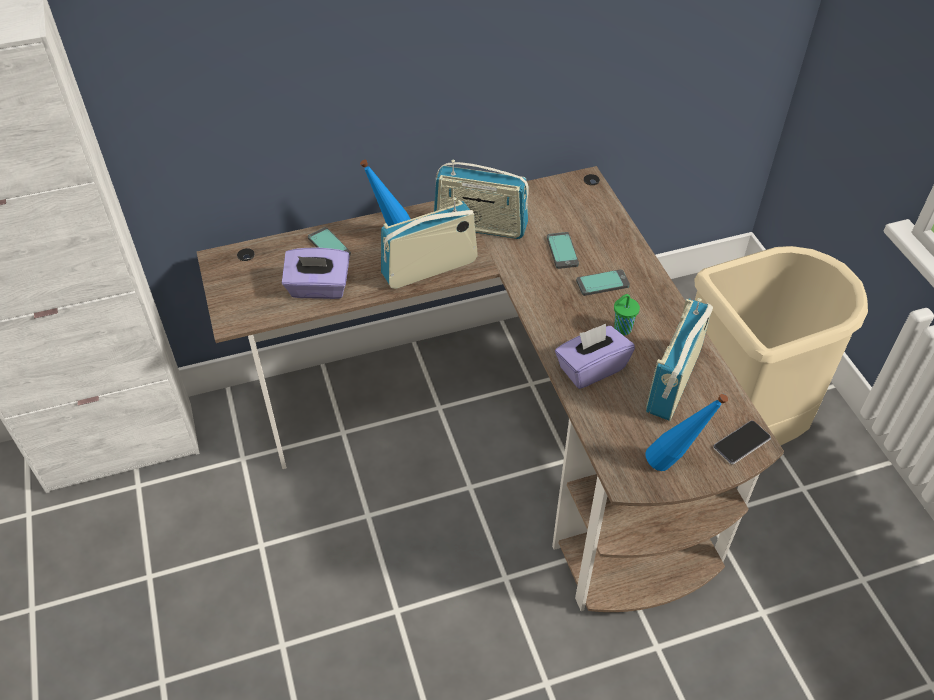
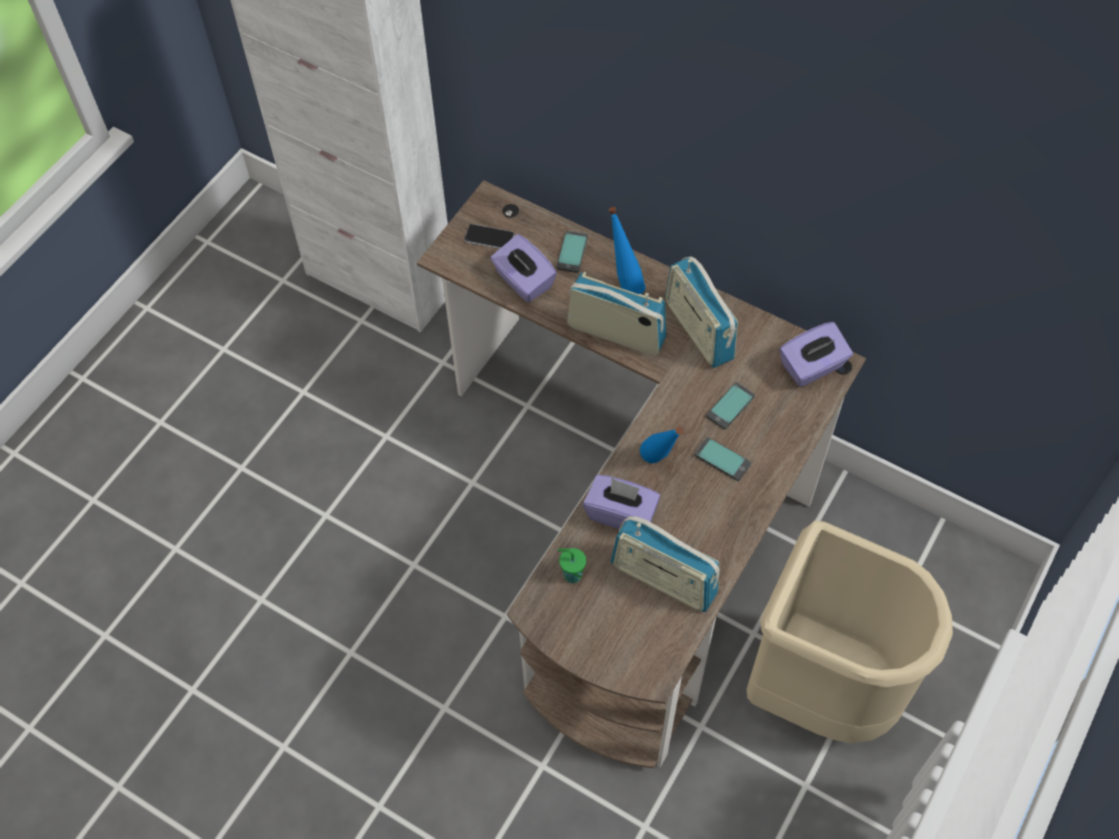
camera: 50 degrees right, 10 degrees up
green cup [614,294,640,335] -> green cup moved to [558,548,586,583]
blue bottle [645,394,728,471] -> blue bottle moved to [640,426,684,463]
radio [646,298,713,421] -> radio turned 135 degrees counterclockwise [611,516,720,612]
phone [713,421,771,464] -> phone moved to [464,224,514,249]
none -> purple tissue box [780,322,853,387]

